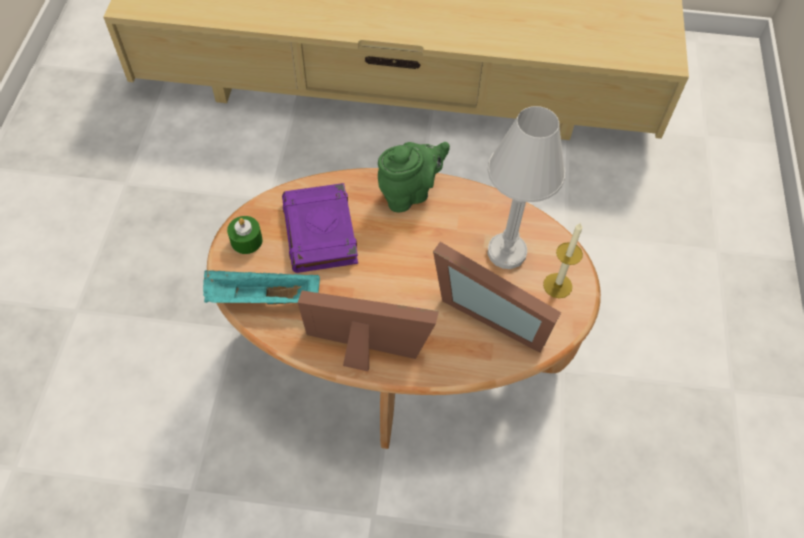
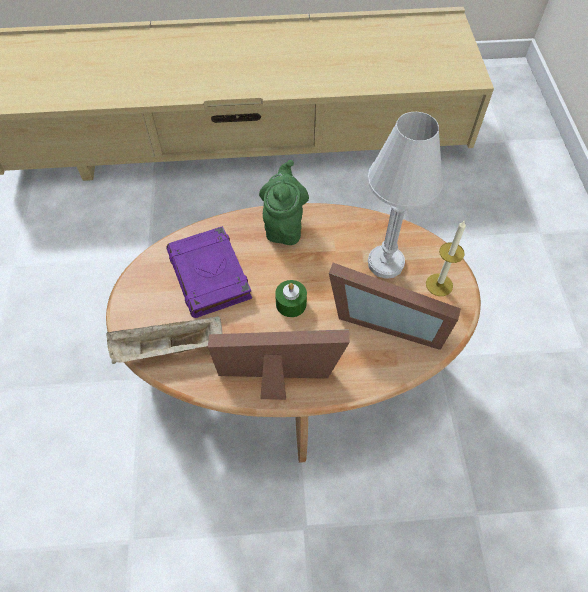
camera: 10 degrees left, 0 degrees up
turquoise tray [203,270,320,305] -> beige tray [106,316,222,364]
green candle [227,216,263,254] -> green candle moved to [275,280,307,317]
green teapot [378,142,450,212] -> green teapot turned 45 degrees counterclockwise [259,160,309,245]

